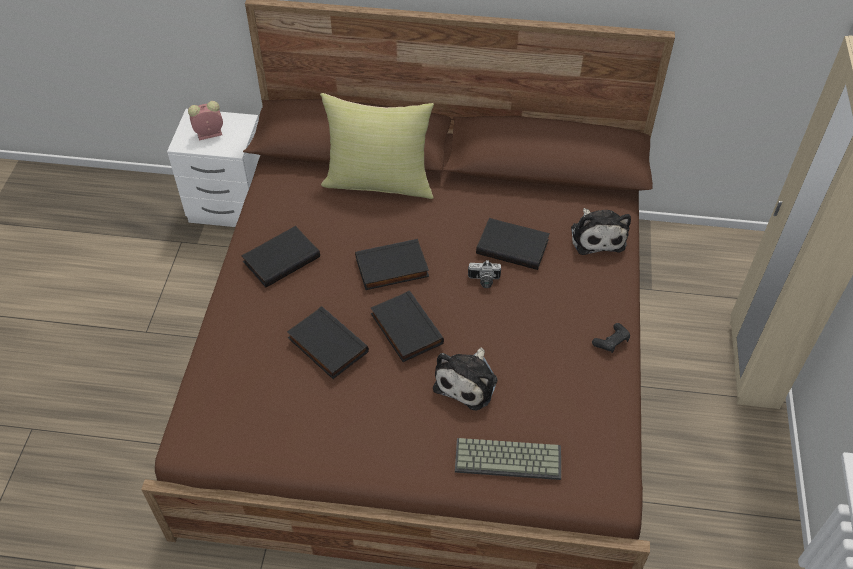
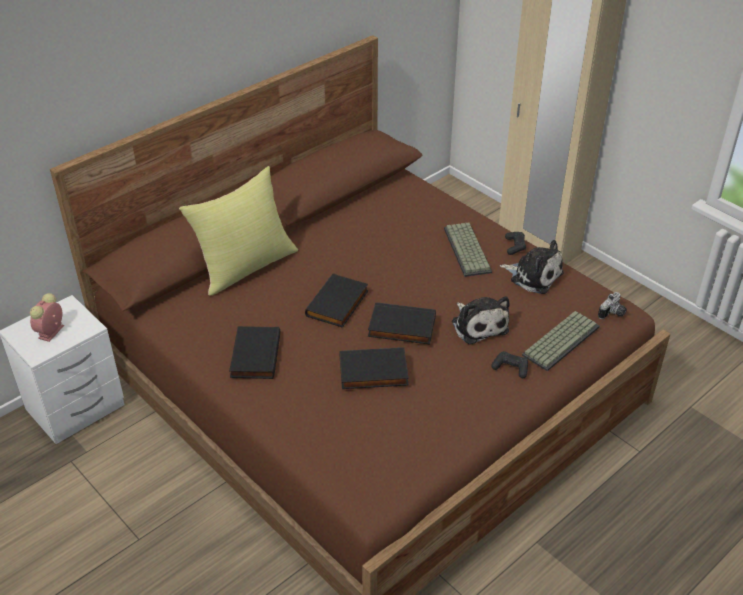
camera: 50 degrees left, 10 degrees down
camera [468,260,501,288] -> camera moved to [598,292,627,319]
black book [476,218,550,270] -> none
plush toy [571,208,631,255] -> plush toy moved to [500,240,563,294]
none -> keyboard [444,222,492,277]
none -> black game controller [491,351,528,378]

